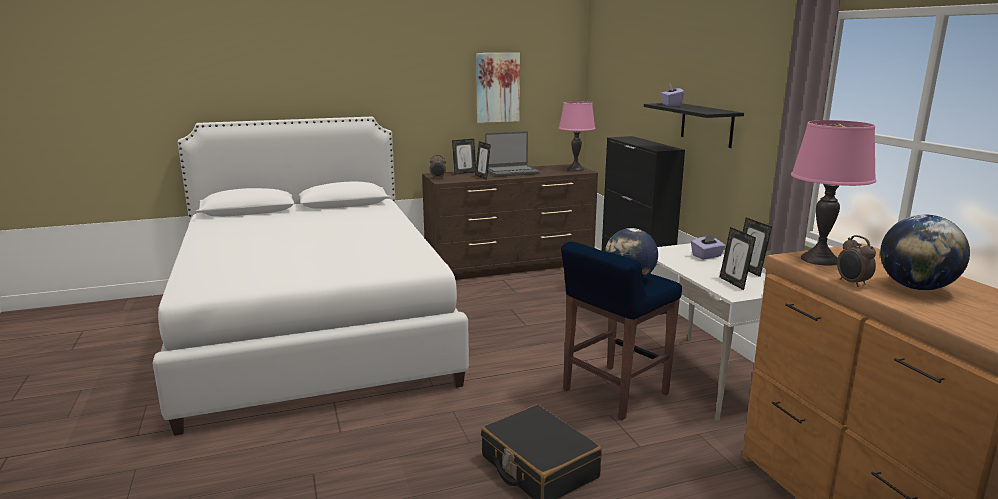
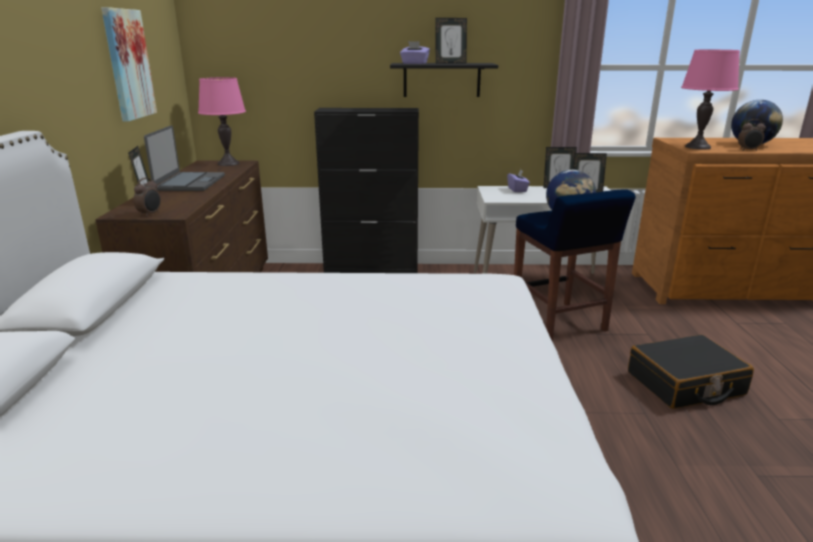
camera: 70 degrees left, 5 degrees up
picture frame [475,141,491,180] -> picture frame moved to [436,18,467,64]

